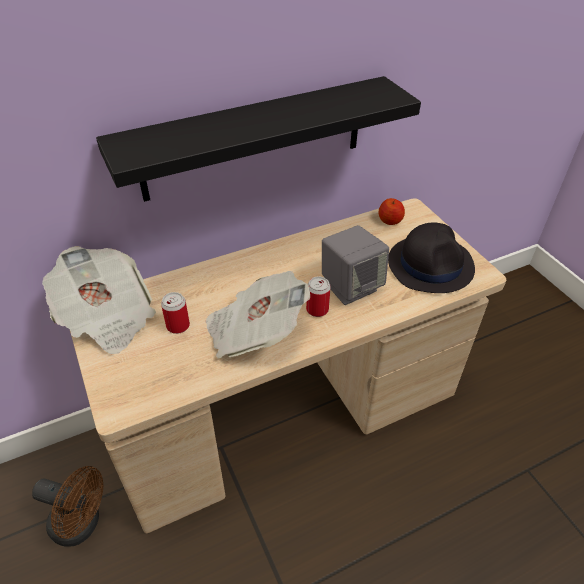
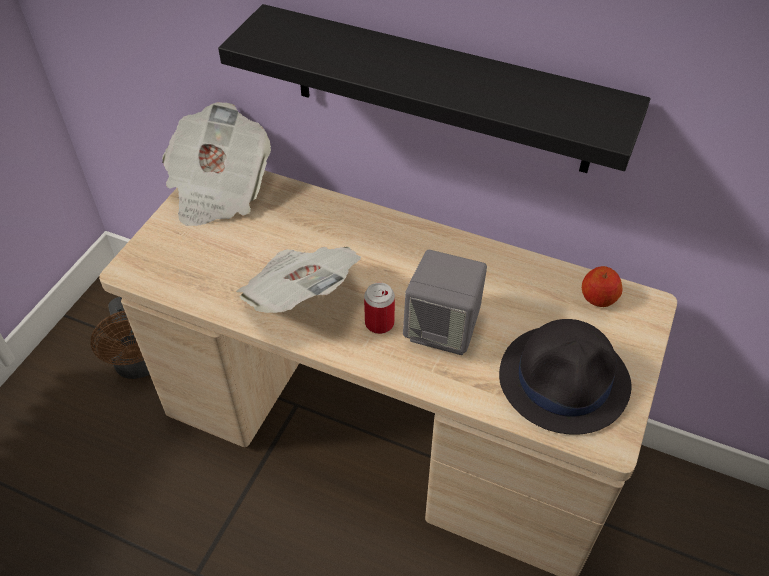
camera: 50 degrees right, 5 degrees up
can [161,292,190,334] -> none

